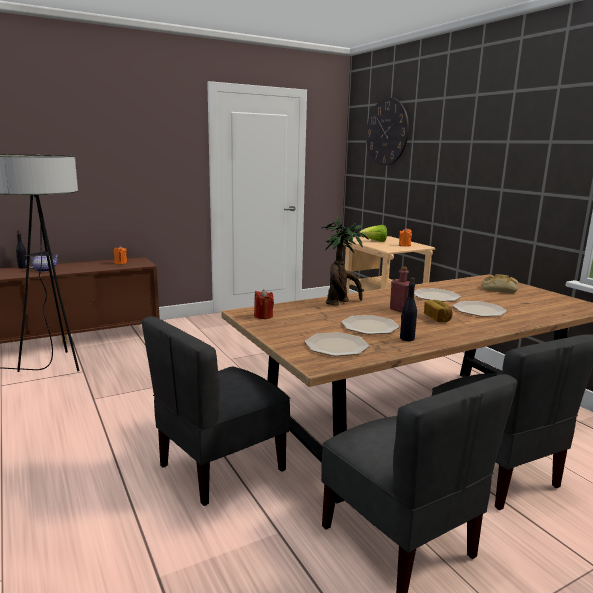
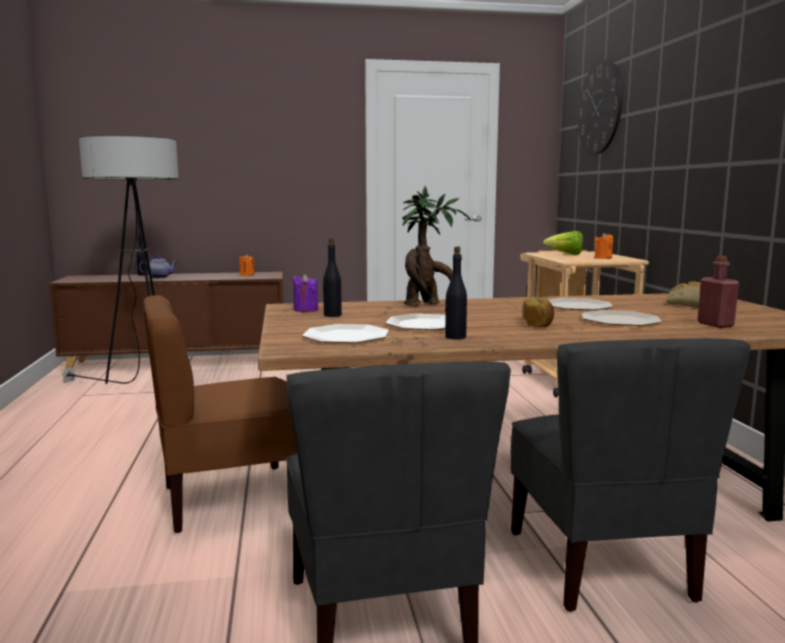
camera: 20 degrees right, 5 degrees down
grey chair [141,316,290,506] -> brown chair [144,295,297,533]
red candle [254,289,274,319] -> purple candle [293,274,318,312]
red bottle [390,266,410,313] -> red bottle moved to [697,256,739,328]
none -> black bottle [323,238,342,317]

